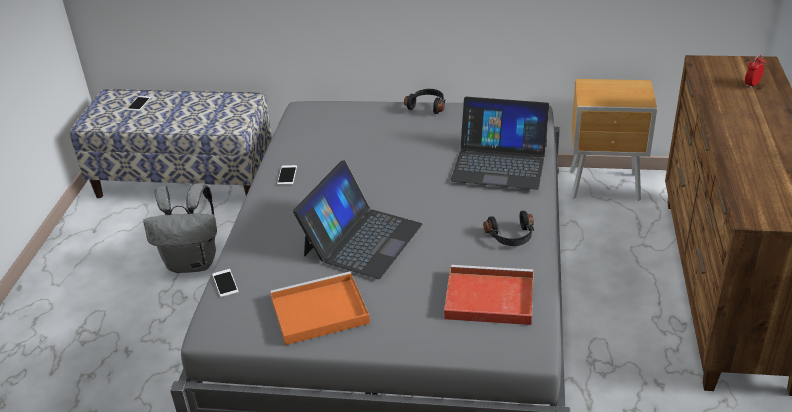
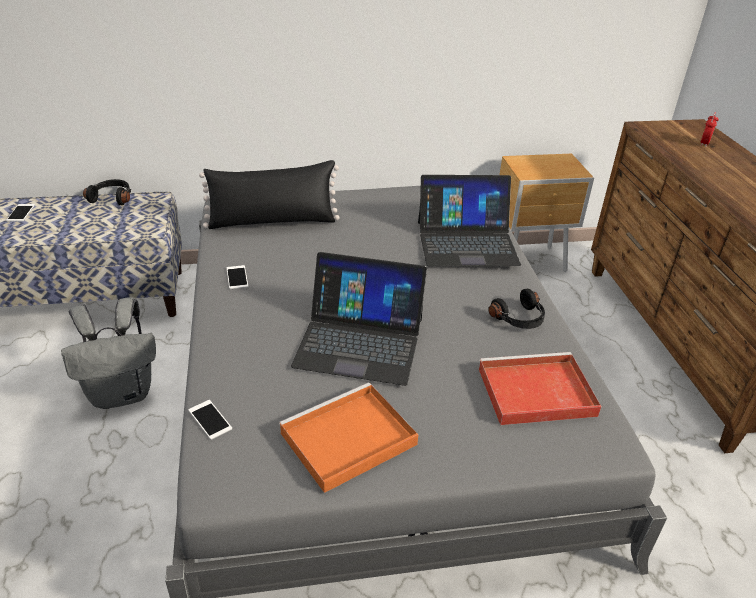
camera: 20 degrees left, 0 degrees up
laptop [293,160,422,279] -> laptop turned 90 degrees clockwise [291,252,427,386]
black headphones [404,89,445,114] -> black headphones moved to [83,179,131,205]
none -> black pillow [199,160,340,229]

